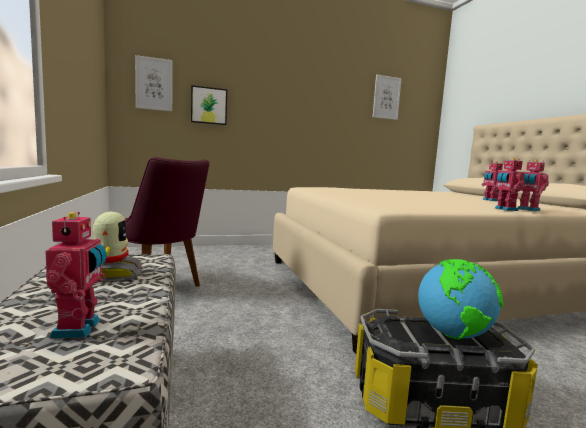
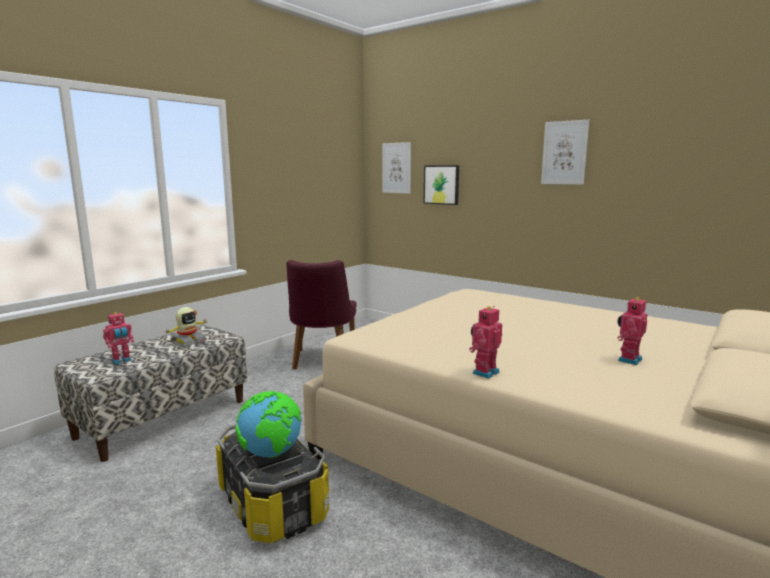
camera: 55 degrees right, 5 degrees up
picture [373,75,402,120] -> picture moved to [541,120,589,185]
toy robot [518,160,549,211] -> none

